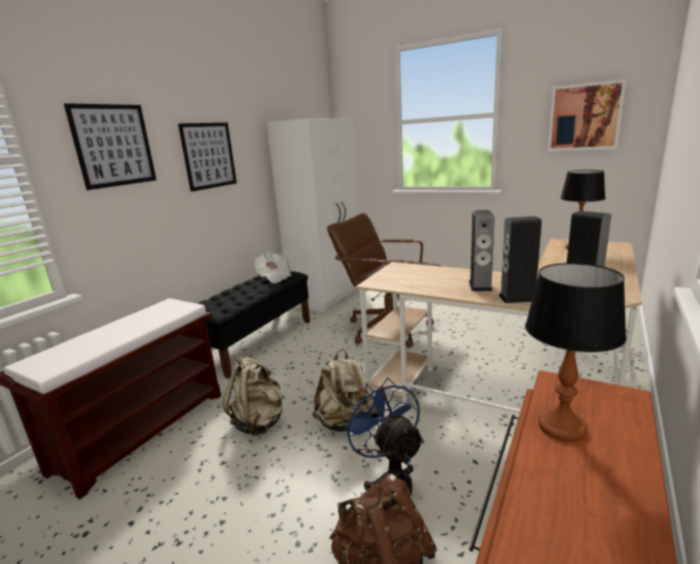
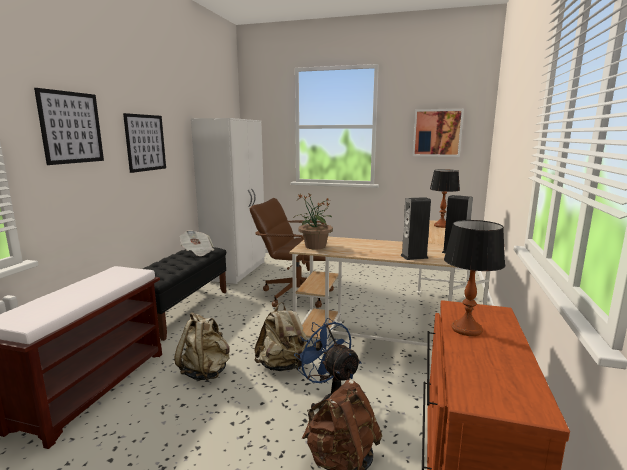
camera: 15 degrees left, 5 degrees down
speaker [469,210,495,291] -> none
none -> potted plant [294,193,333,249]

